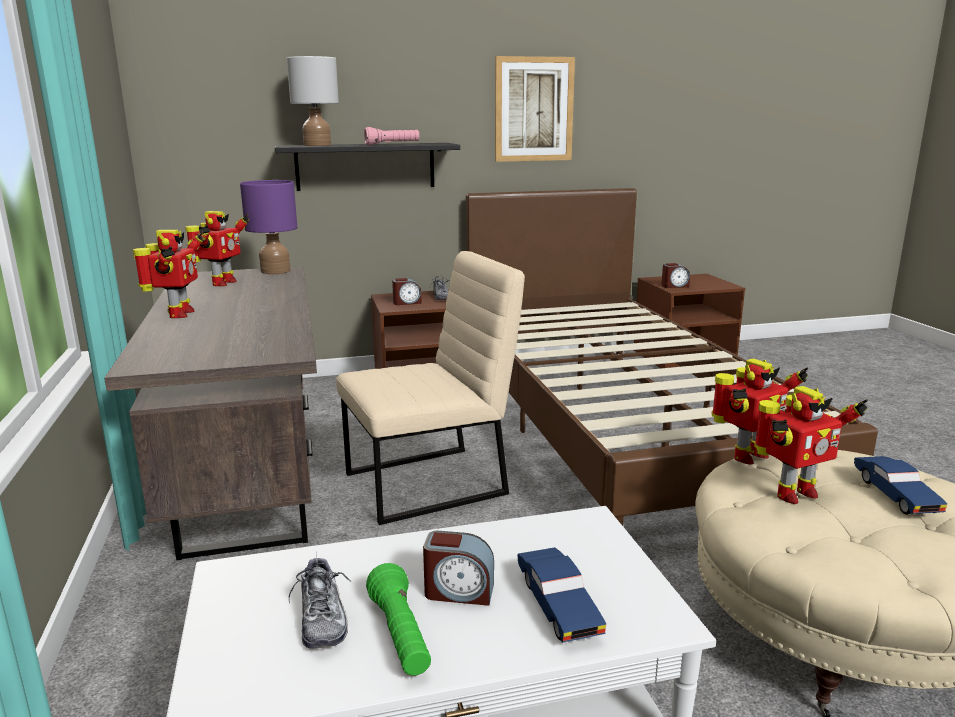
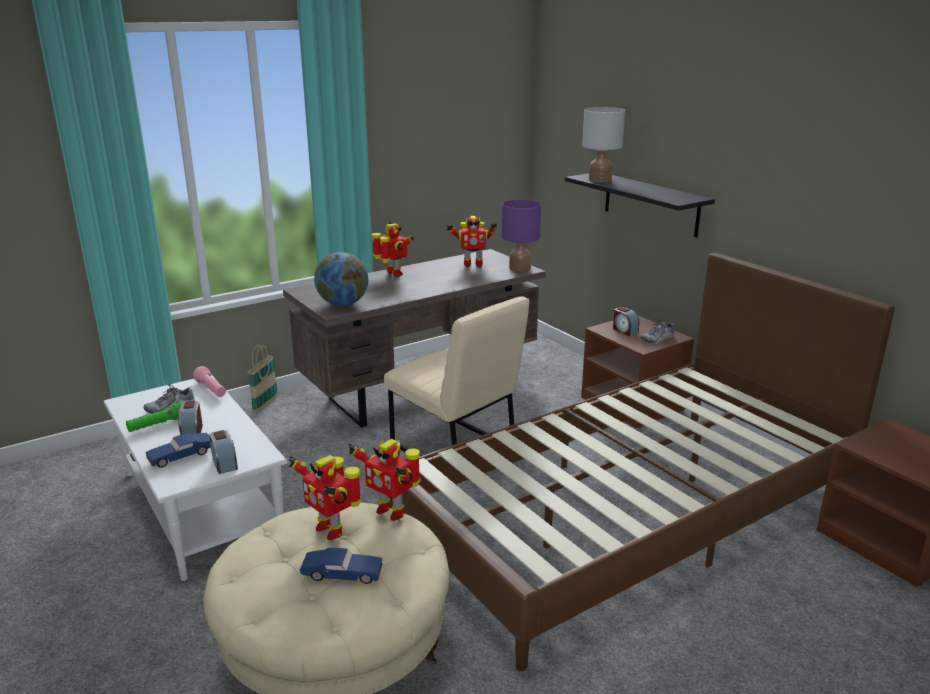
camera: 70 degrees right, 5 degrees up
toy robot [133,229,205,318] -> toy robot turned 105 degrees counterclockwise [372,222,414,276]
pink flashlight [364,127,419,145] -> pink flashlight moved to [193,366,226,397]
picture [495,56,575,162] -> none
alarm clock [661,263,690,288] -> alarm clock moved to [209,430,238,474]
blue toy car [854,456,947,515] -> blue toy car turned 150 degrees counterclockwise [300,548,383,584]
none -> basket [247,345,278,412]
none -> globe [314,252,369,306]

